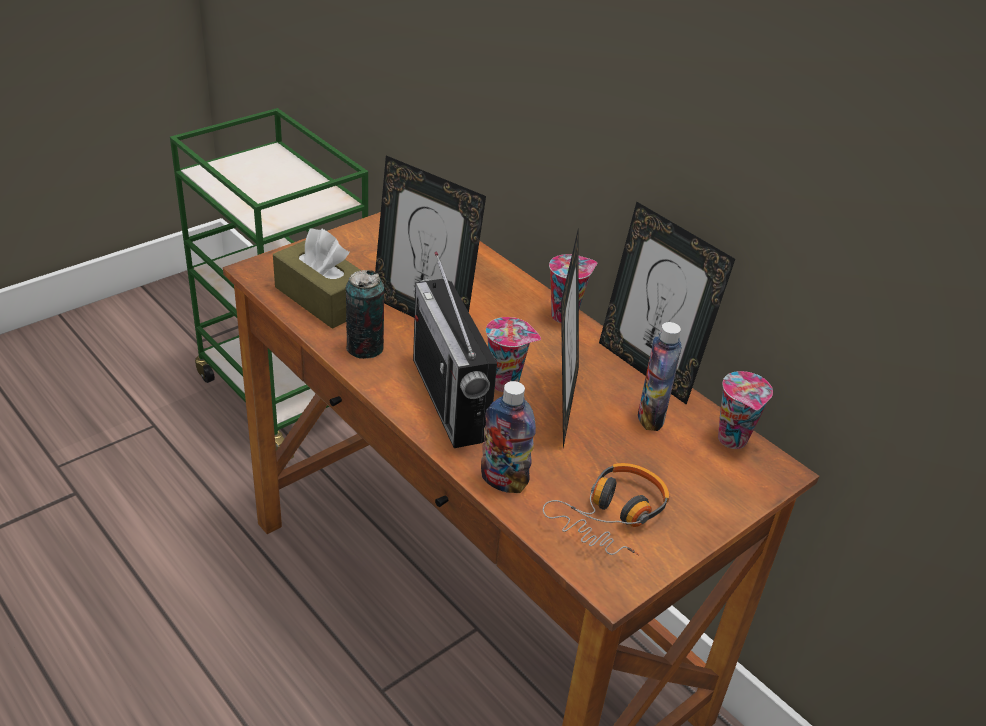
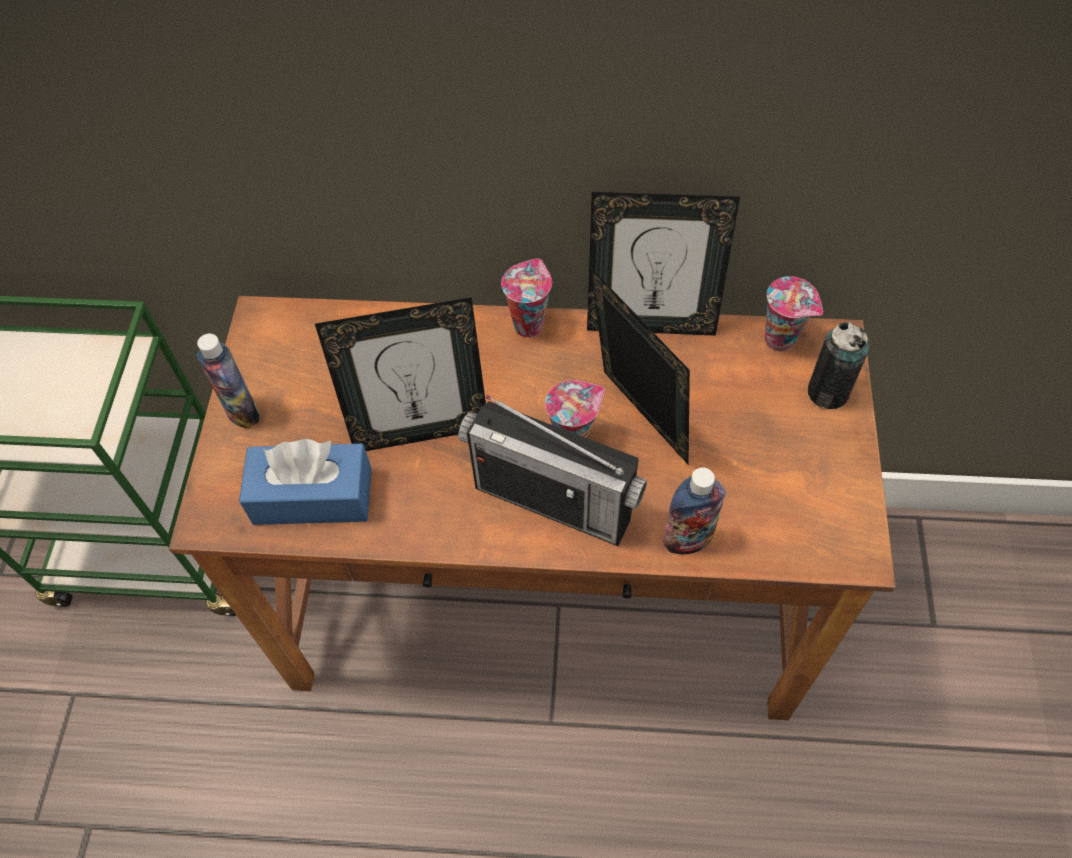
camera: 40 degrees left, 20 degrees up
brown tissue box [273,228,361,329] -> blue tissue box [239,439,371,525]
can [345,270,384,359] -> can moved to [808,322,870,409]
headphones [543,463,669,556] -> none
bottle [638,322,682,431] -> bottle moved to [197,334,259,429]

